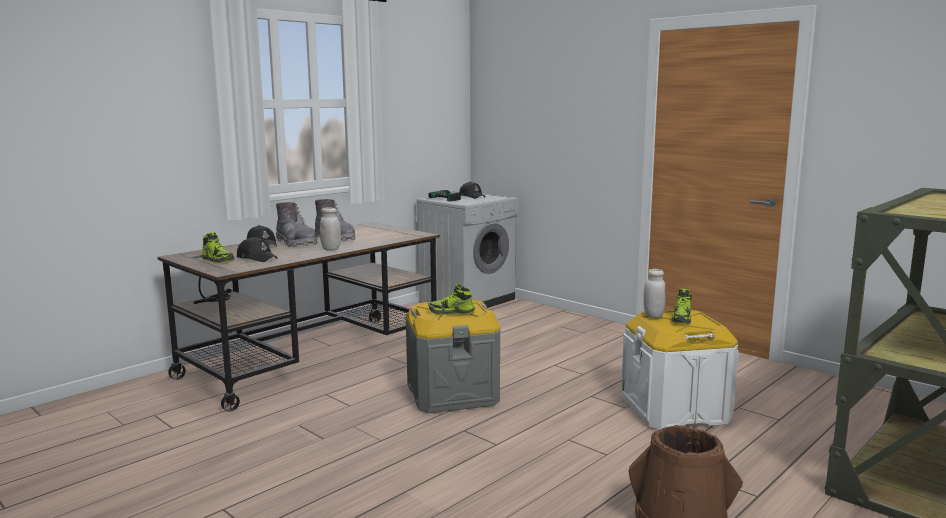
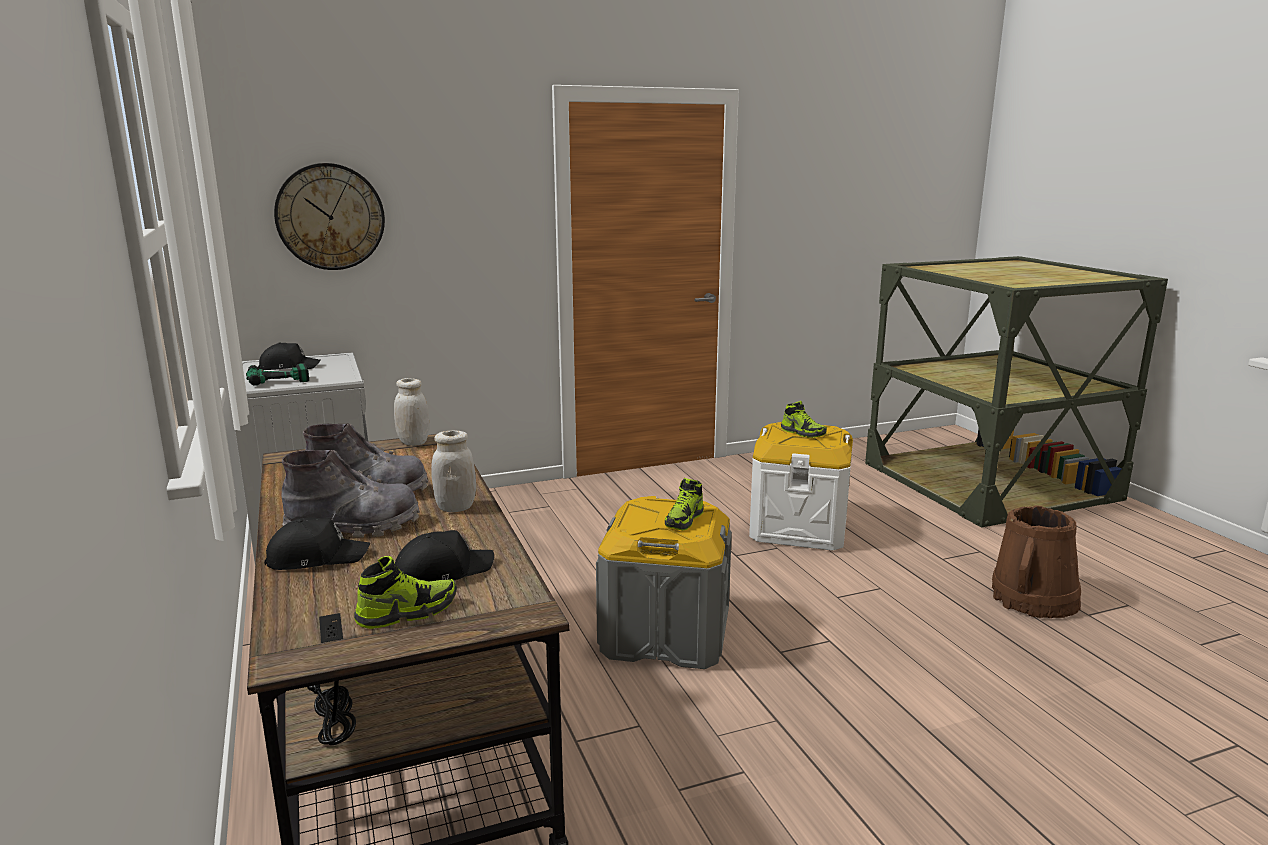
camera: 65 degrees left, 5 degrees up
white jar [643,269,665,318] -> white jar moved to [394,378,429,446]
none -> wall clock [274,163,385,270]

